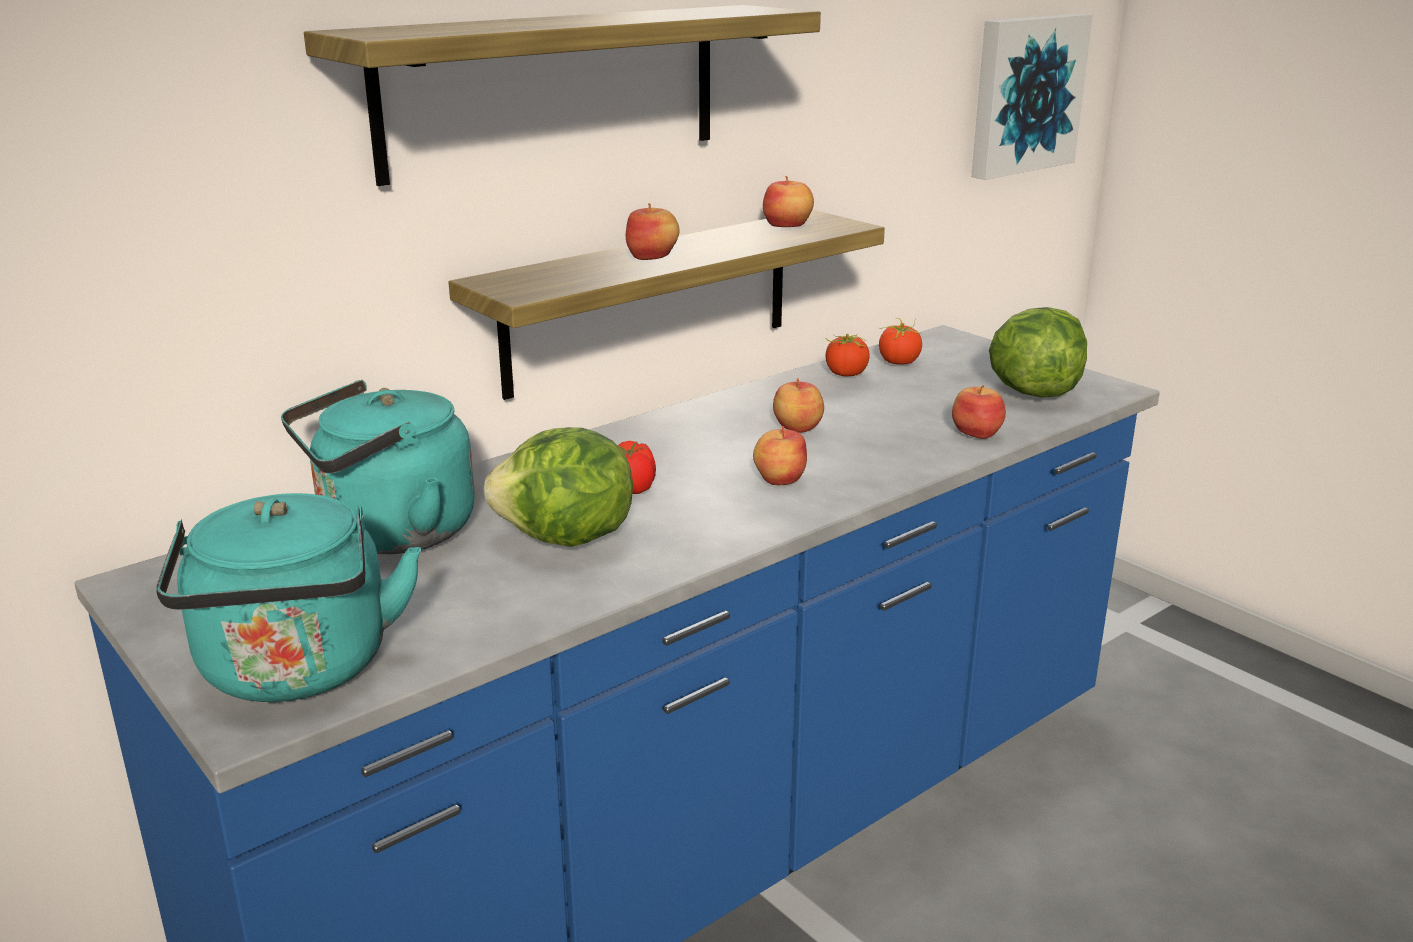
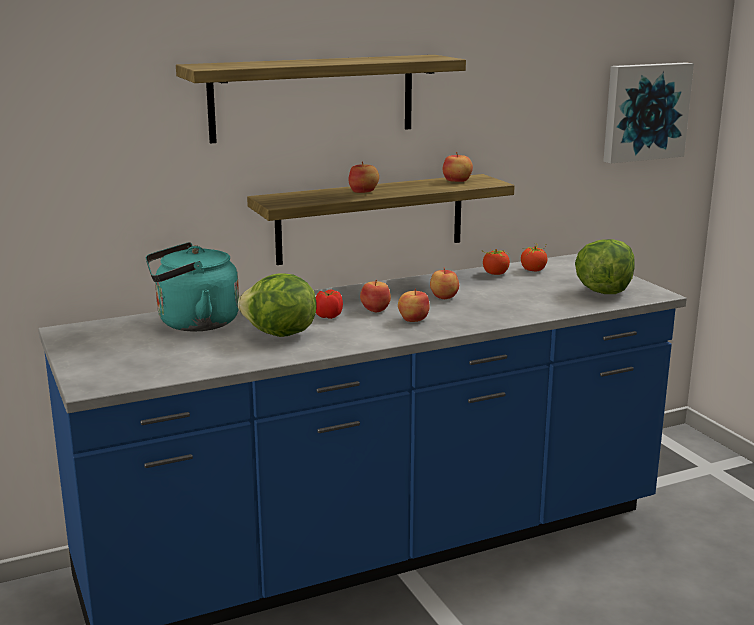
camera: 15 degrees right, 5 degrees down
turquoise kettle [156,493,421,702] -> none
apple [952,385,1006,439] -> apple moved to [360,280,391,312]

